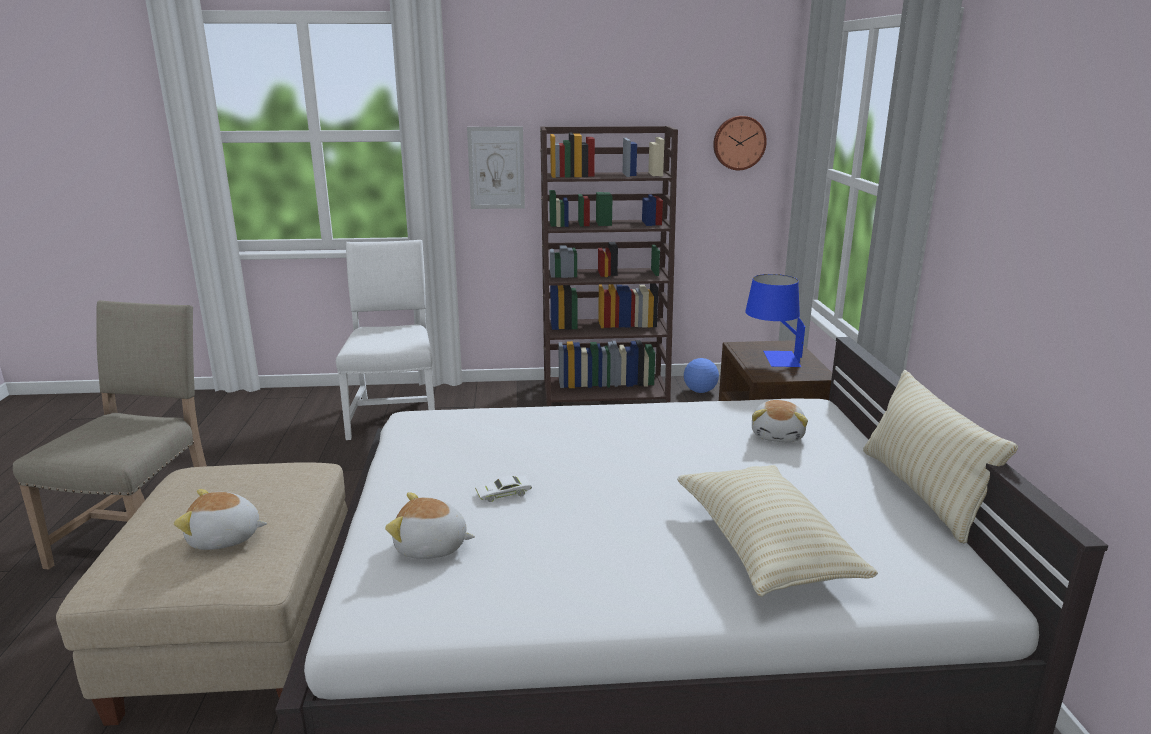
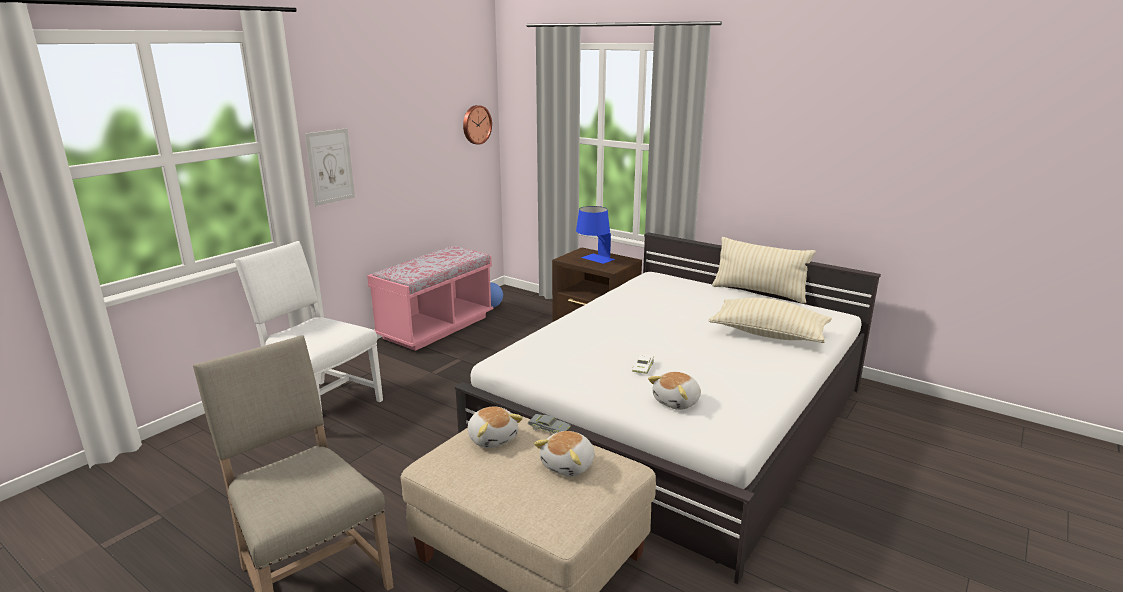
camera: 50 degrees left, 0 degrees up
brown bookcase [540,126,678,406] -> pink bench [367,246,493,351]
plush toy [752,400,808,443] -> plush toy moved to [468,406,523,448]
none -> grey toy car [528,414,571,434]

